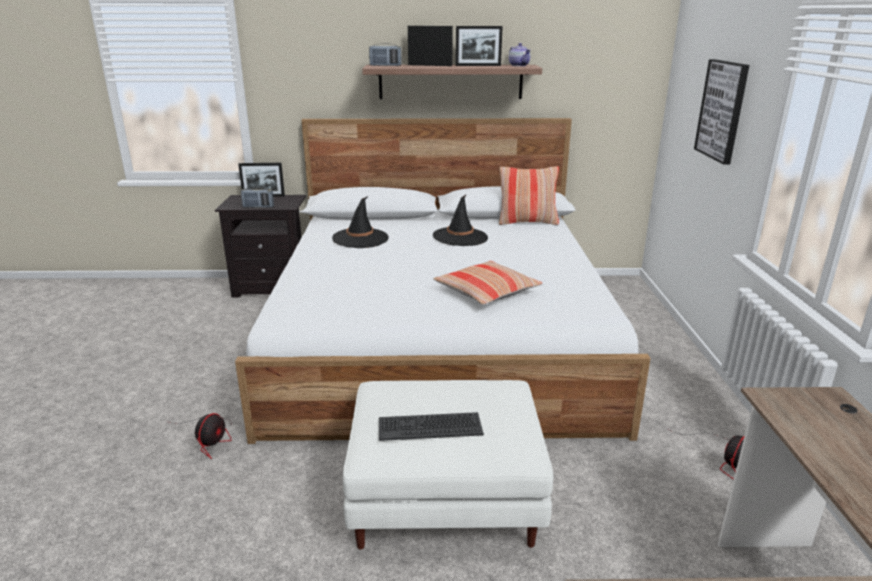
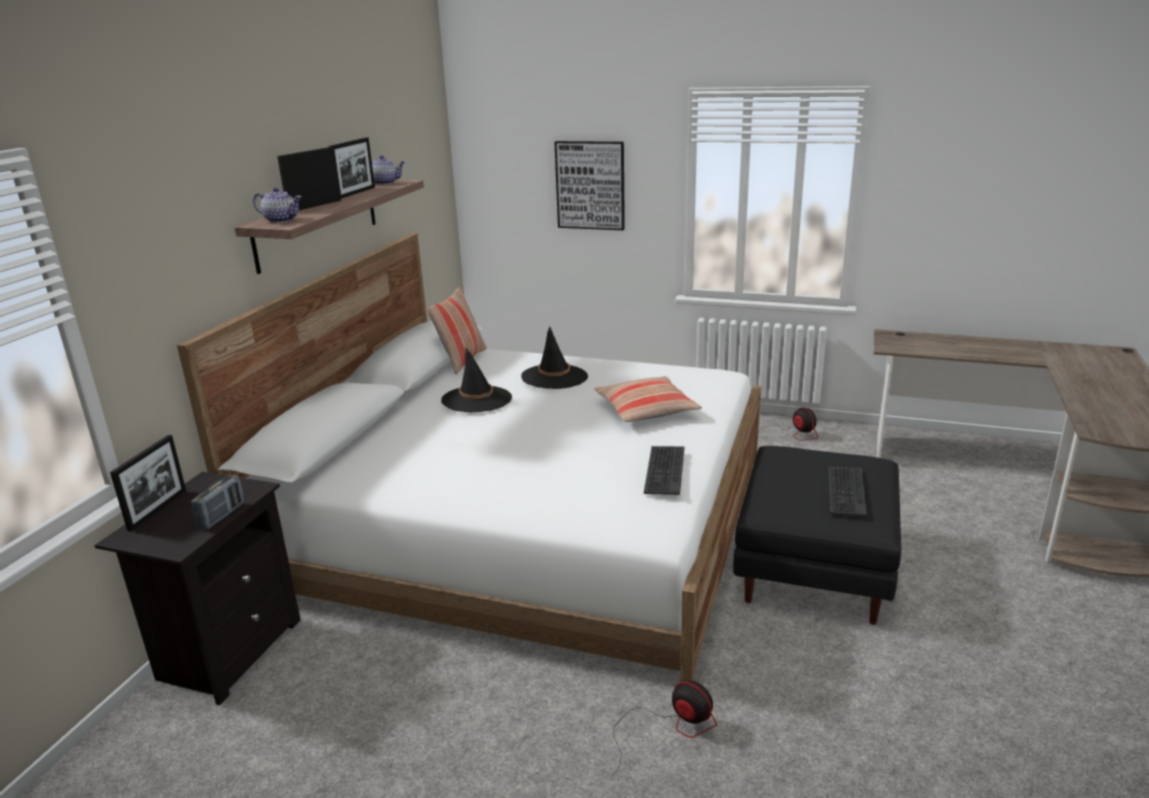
camera: 70 degrees left, 0 degrees up
black hat [332,196,389,248] -> black hat moved to [521,327,588,389]
white ottoman [343,380,553,549] -> black ottoman [733,446,901,625]
radio [369,43,402,66] -> teapot [253,187,301,223]
none -> keyboard [644,446,685,495]

